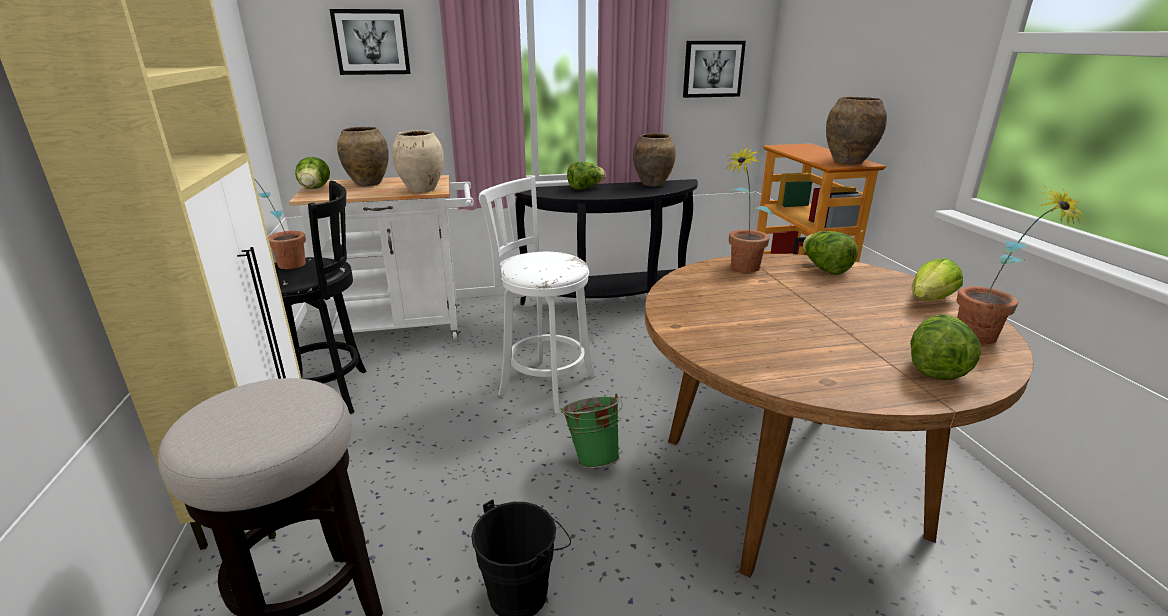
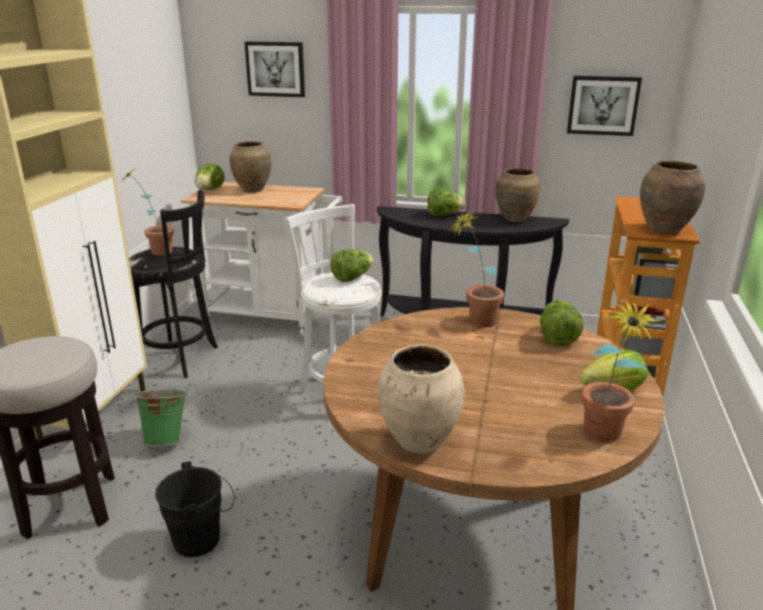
camera: 25 degrees right, 0 degrees up
beige vase [392,130,444,193] -> beige vase moved to [377,345,464,454]
green bucket [561,394,623,468] -> green bucket moved to [133,390,187,446]
lettuce [911,315,981,380] -> lettuce moved to [330,249,374,282]

